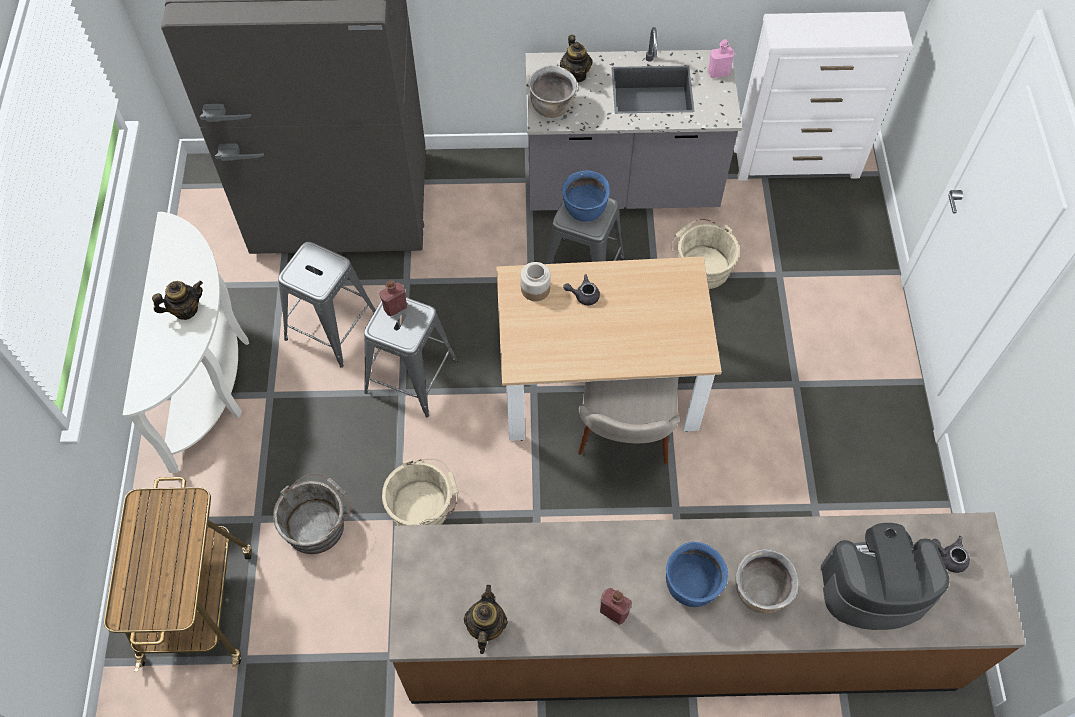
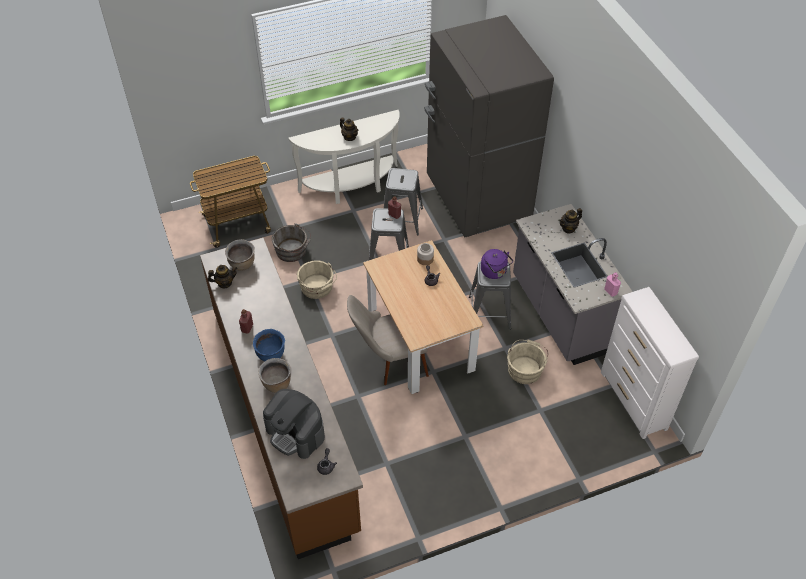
camera: 70 degrees right, 10 degrees down
brown cooking pot [529,65,577,118] -> brown cooking pot moved to [225,239,255,271]
blue cooking pot [562,170,610,222] -> purple kettle [481,249,513,279]
coffee machine [821,523,949,630] -> coffee machine turned 150 degrees clockwise [263,389,325,459]

